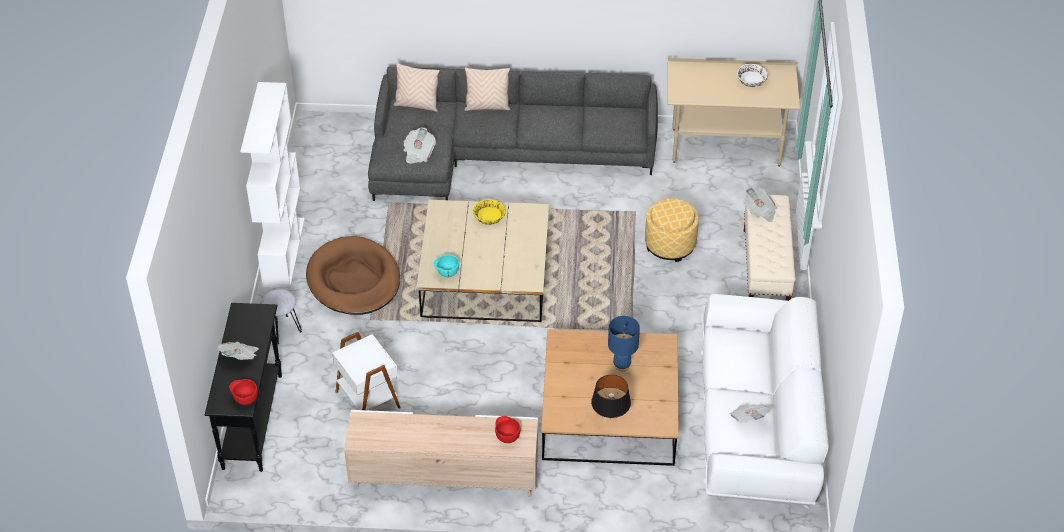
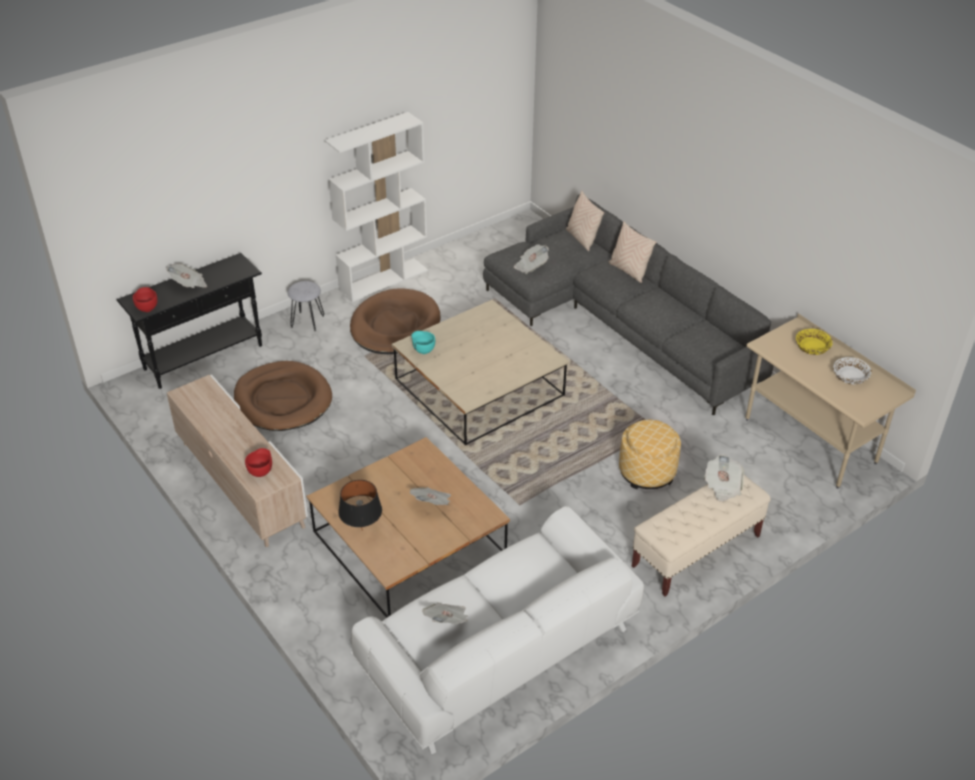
camera: 50 degrees right, 5 degrees down
white side table [332,332,401,410] -> brown dog bed [234,361,332,431]
yellow bowl [473,199,506,225] -> yellow bowl moved to [796,329,833,355]
blue table lamp [608,316,640,371] -> newspaper [410,487,451,505]

